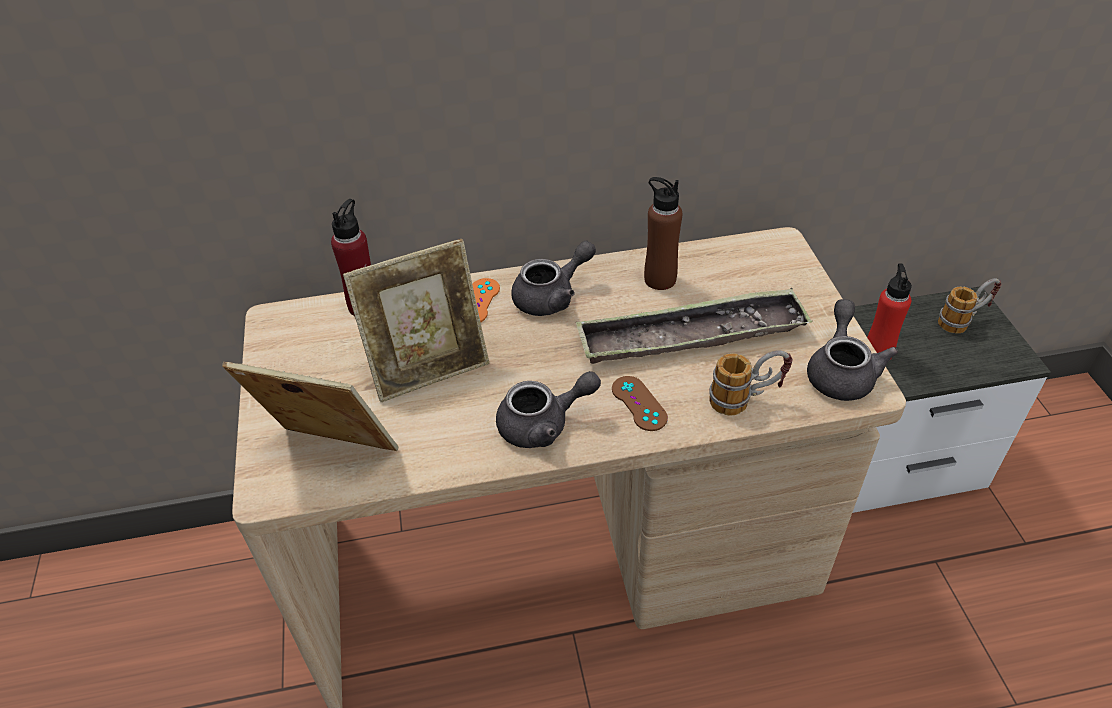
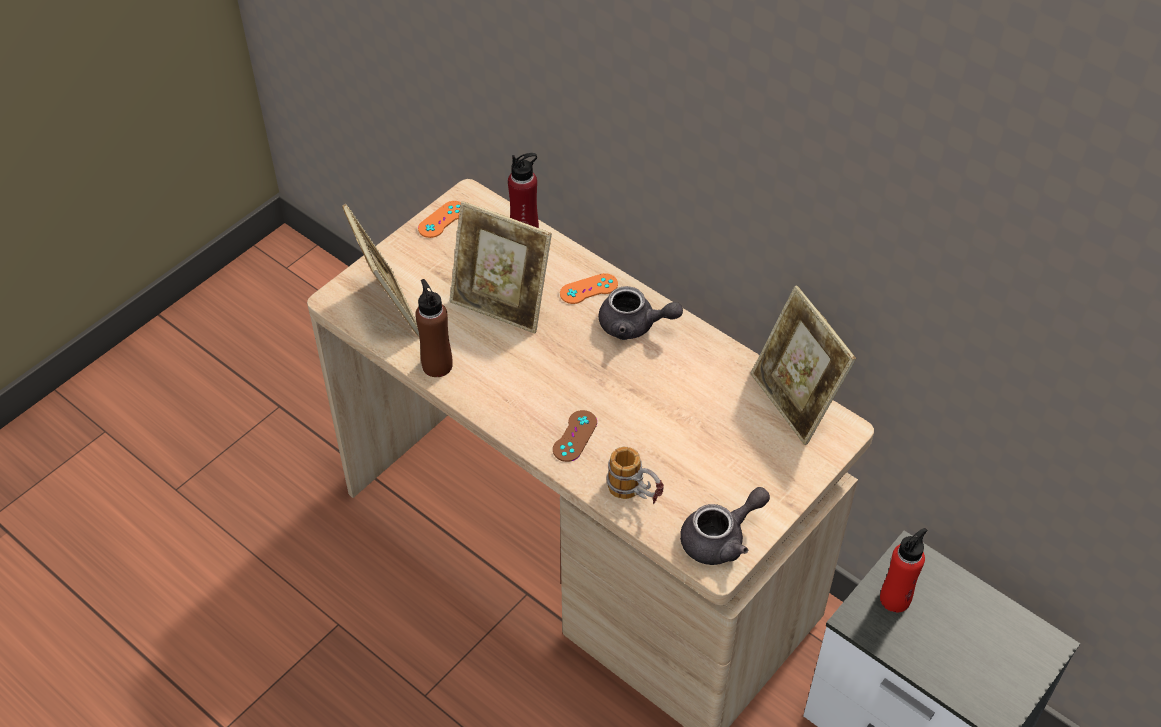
camera: 50 degrees right, 5 degrees up
grey teapot [496,371,601,448] -> none
tray [576,288,813,364] -> none
brown bottle [644,177,682,290] -> brown bottle moved to [415,279,453,377]
mug [938,278,1001,334] -> none
none -> orange game controller [418,201,461,238]
none -> picture frame [750,286,856,445]

